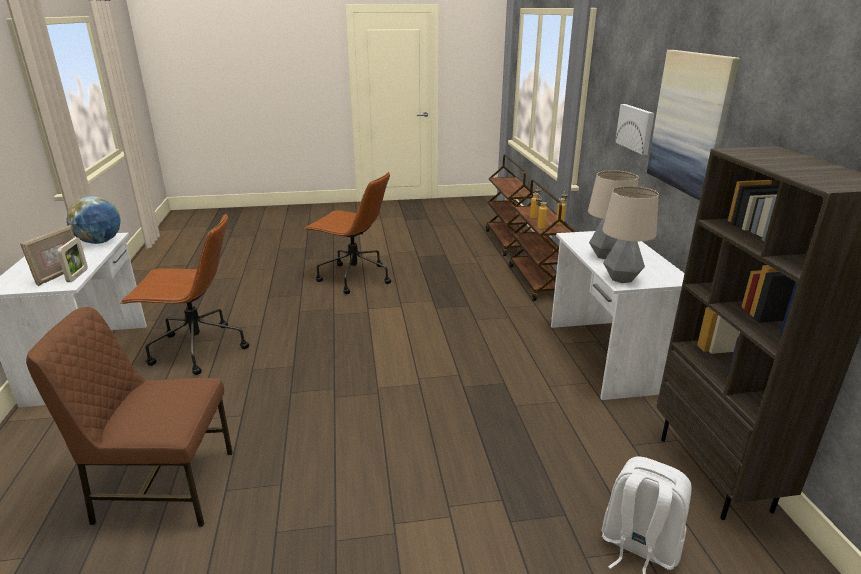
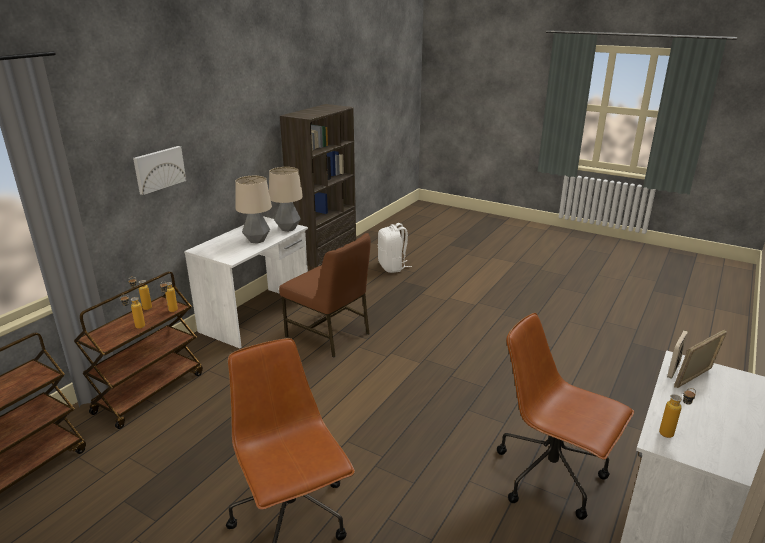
camera: 140 degrees left, 0 degrees up
brown chair [26,307,233,527] -> brown chair moved to [279,233,371,357]
globe [66,196,121,244] -> bottle [659,388,696,438]
picture [647,50,740,201] -> none

